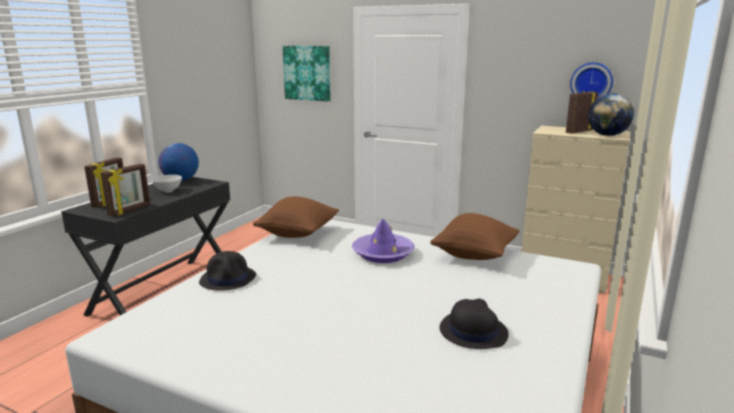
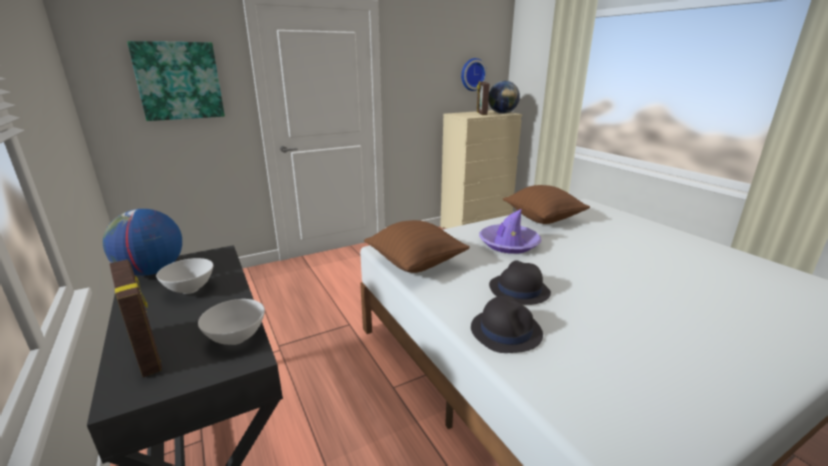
camera: 55 degrees left, 5 degrees up
picture frame [101,164,150,217] -> white bowl [198,299,265,345]
black hat [439,299,509,349] -> black hat moved to [489,260,551,305]

